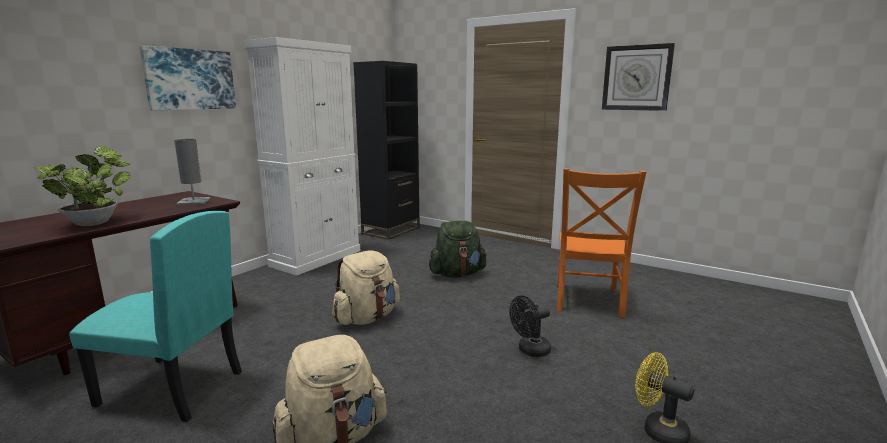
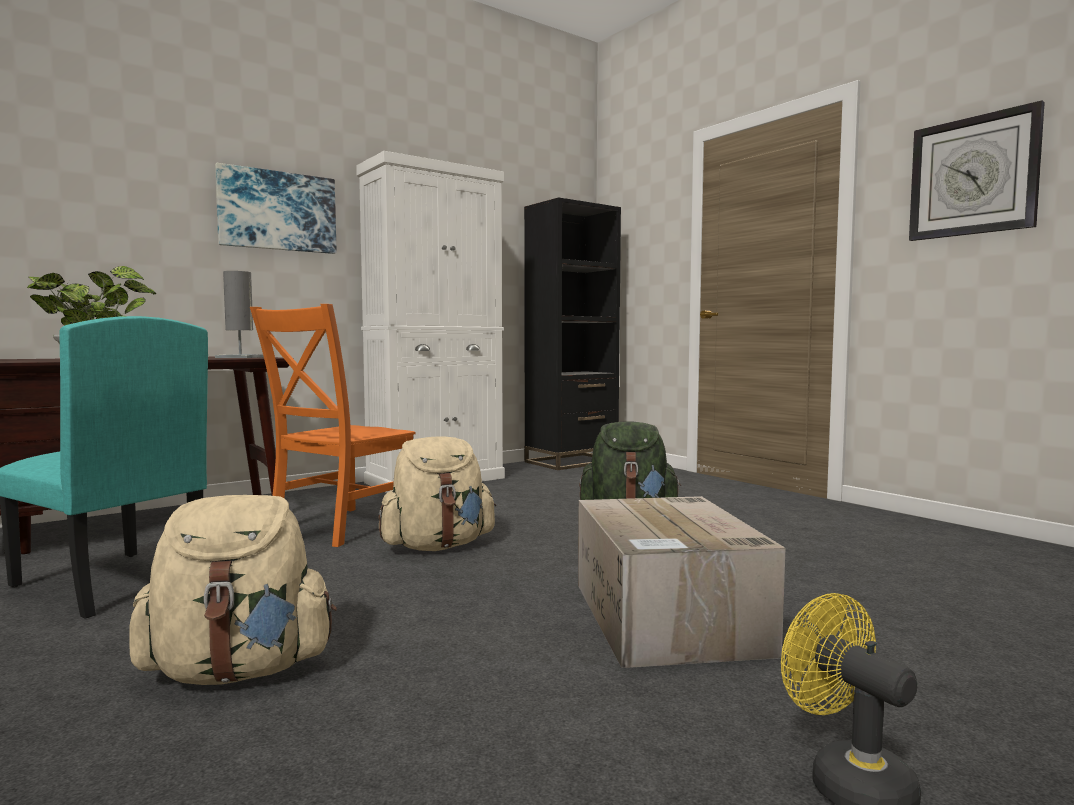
camera: 20 degrees right, 10 degrees down
black fan [509,295,551,357] -> cardboard box [578,496,785,668]
orange chair [557,168,646,317] -> orange chair moved to [250,304,416,547]

